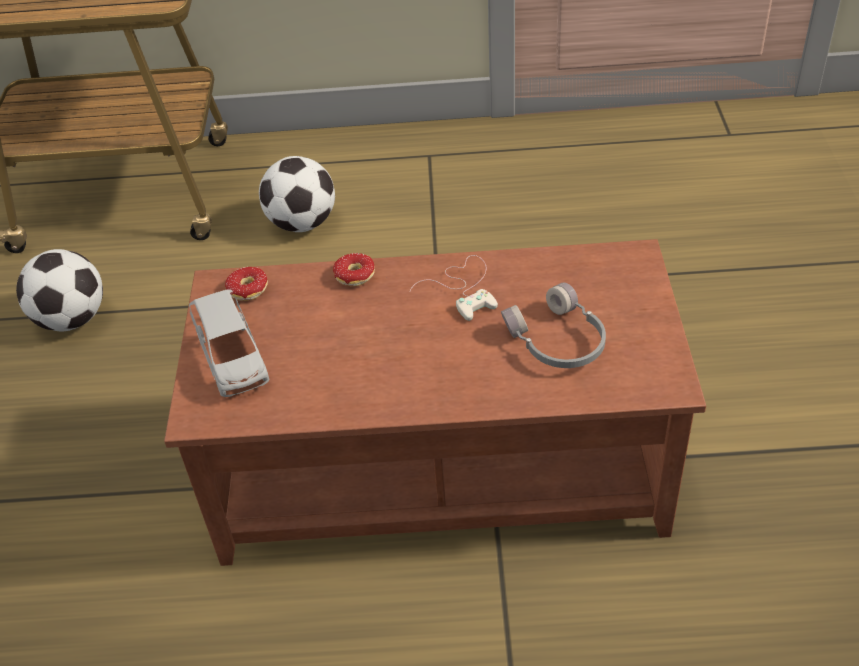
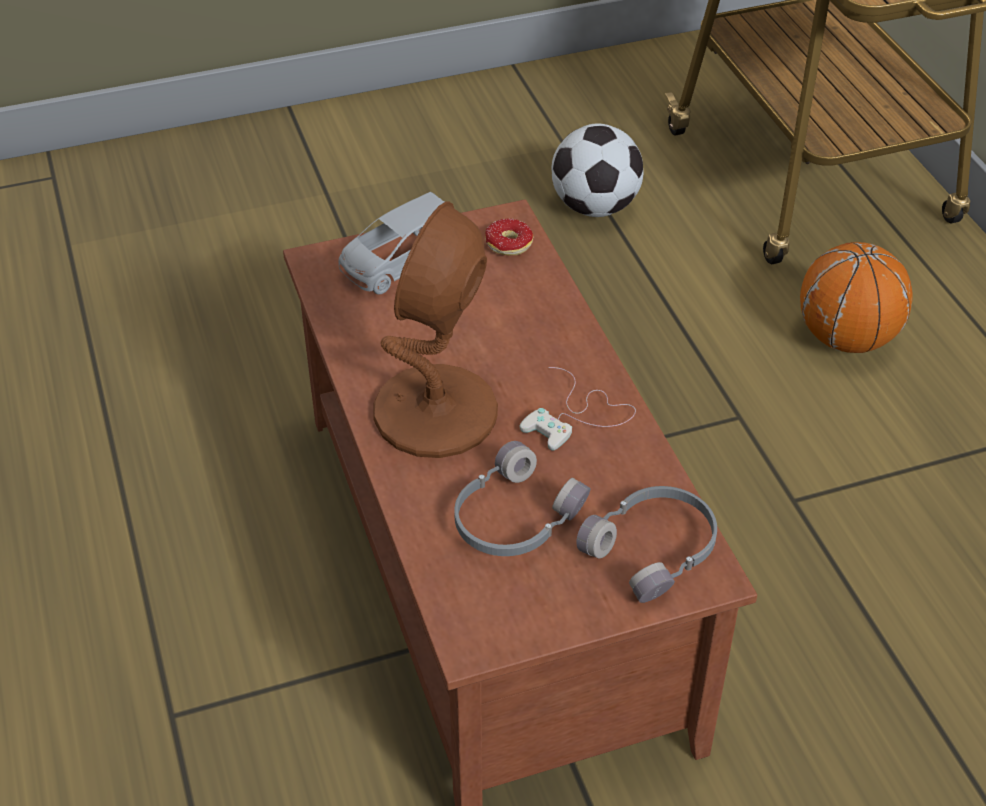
camera: 70 degrees right, 0 degrees up
football [259,156,335,232] -> basketball [800,242,913,353]
donut [333,253,387,287] -> none
none -> brown table lamp [374,201,498,458]
none -> grey headphones [577,486,717,603]

